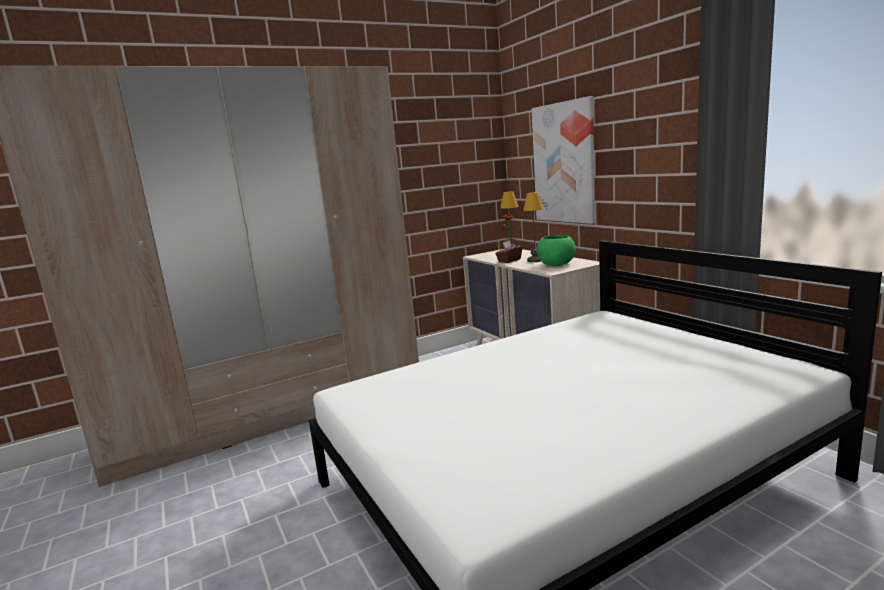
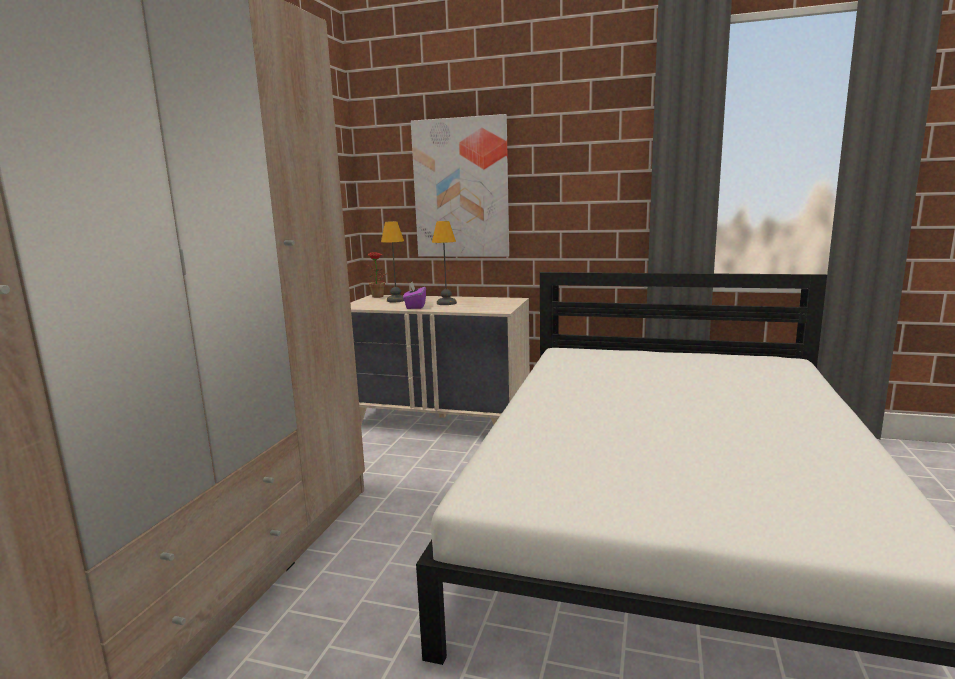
camera: 45 degrees left, 0 degrees up
brown tissue box [495,241,522,263] -> purple tissue box [403,282,426,309]
green bowl [537,235,576,266] -> none

